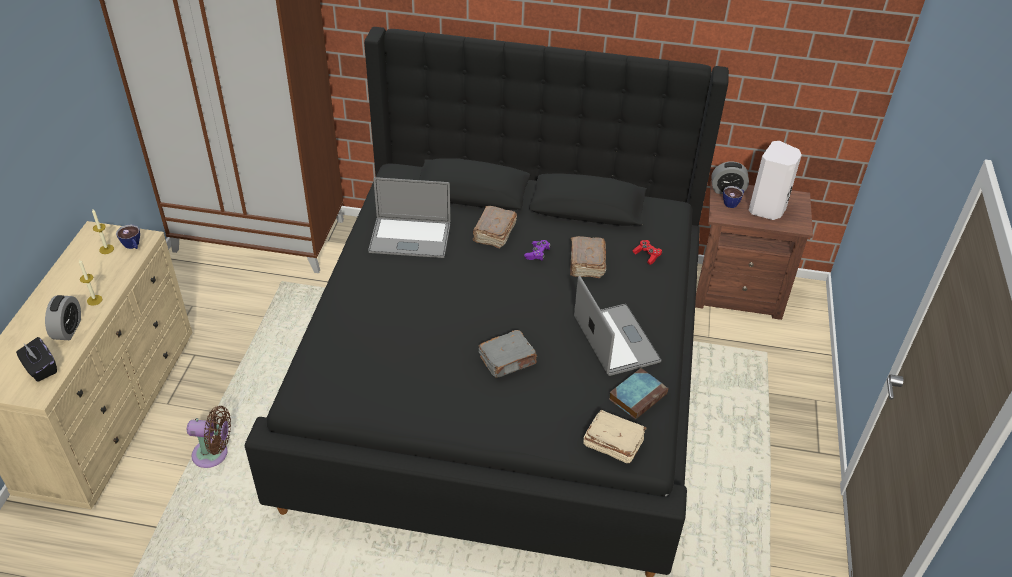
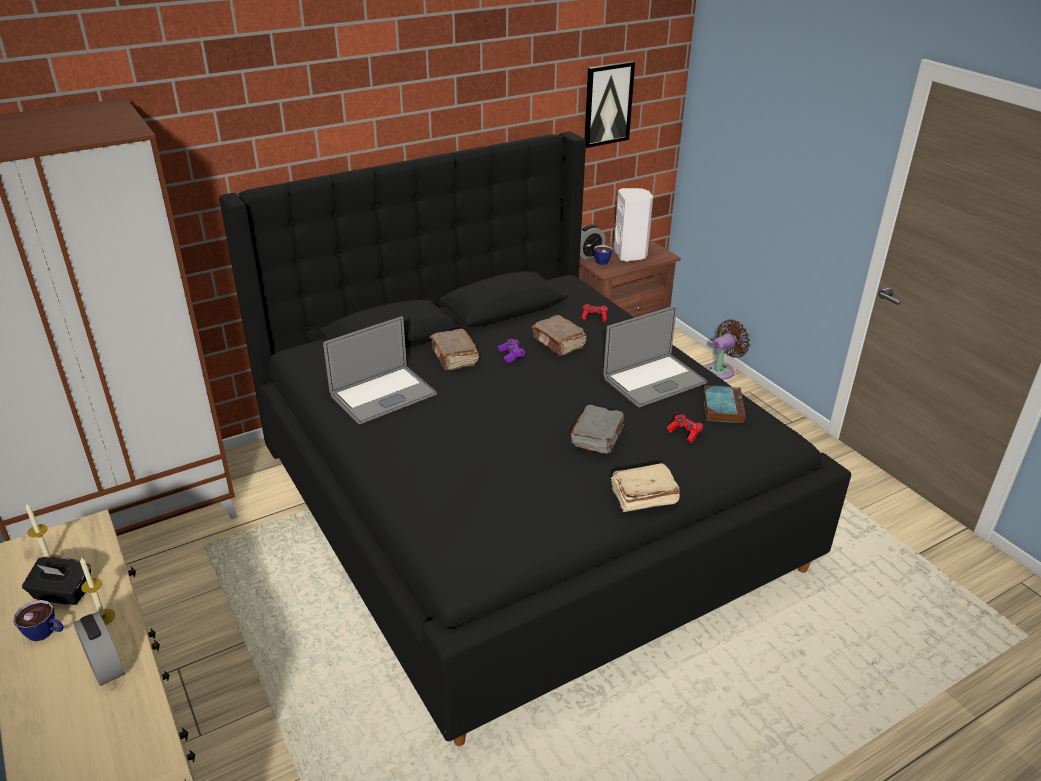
camera: 40 degrees left, 10 degrees down
black tissue box [16,337,57,382] -> black tissue box moved to [22,557,91,605]
cup [116,224,140,249] -> cup moved to [13,600,64,641]
brown fan [187,406,231,468] -> brown fan moved to [705,320,750,380]
laptop [574,276,661,376] -> laptop turned 120 degrees clockwise [603,305,707,407]
beige book [583,410,647,463] -> beige book moved to [611,463,680,512]
none -> picture [584,61,635,148]
none -> red game controller [666,414,703,443]

